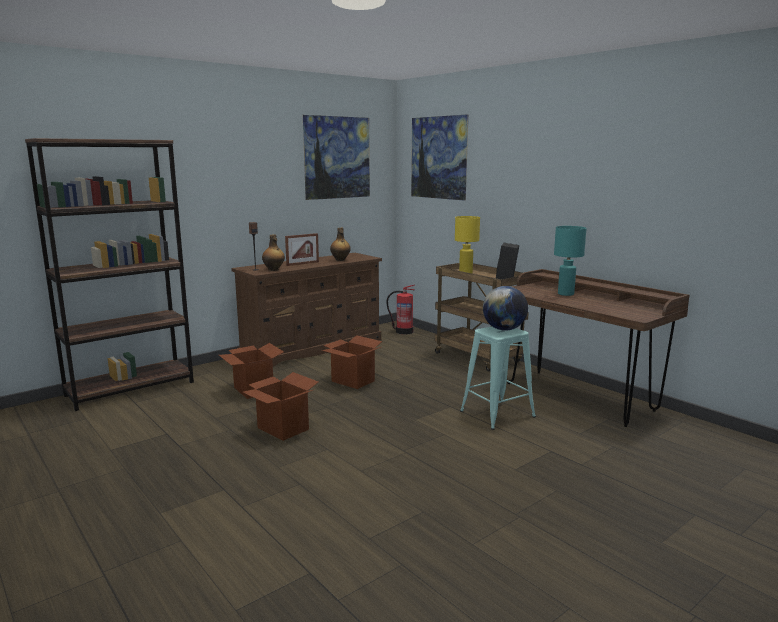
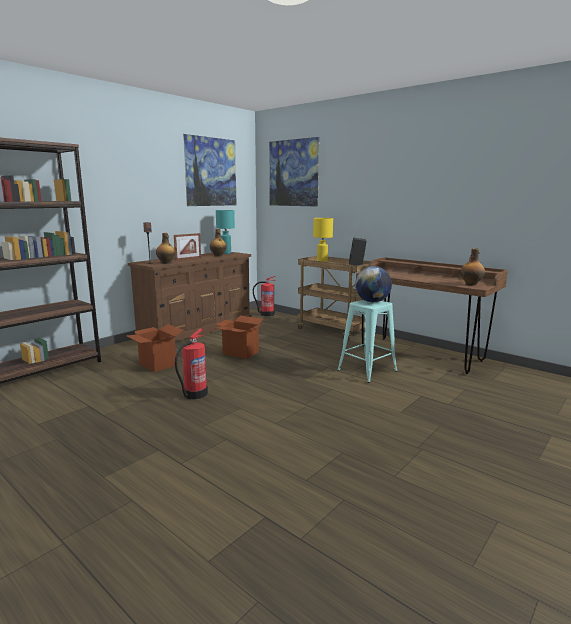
camera: 10 degrees left, 0 degrees up
cardboard box [242,372,319,441] -> fire extinguisher [175,328,208,399]
turquoise table lamp [554,226,587,296] -> turquoise table lamp moved to [216,210,235,254]
none -> bottle [460,248,485,286]

